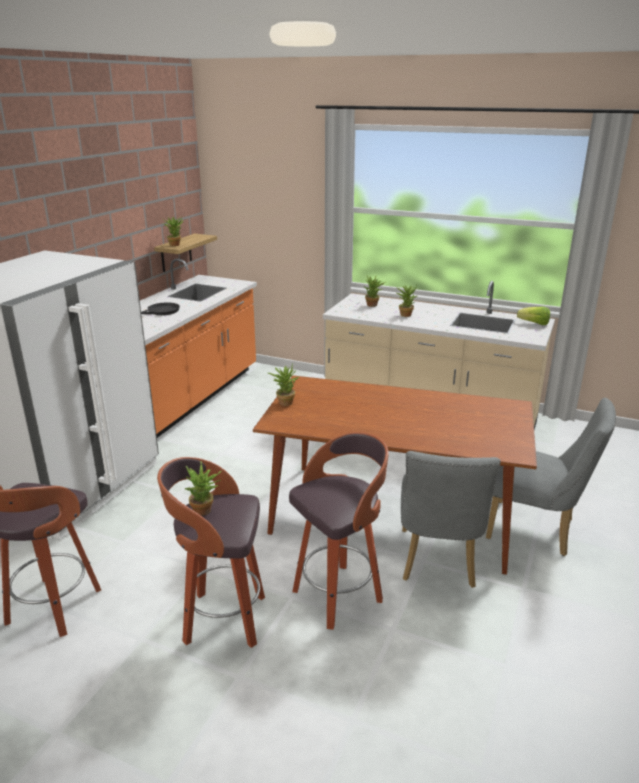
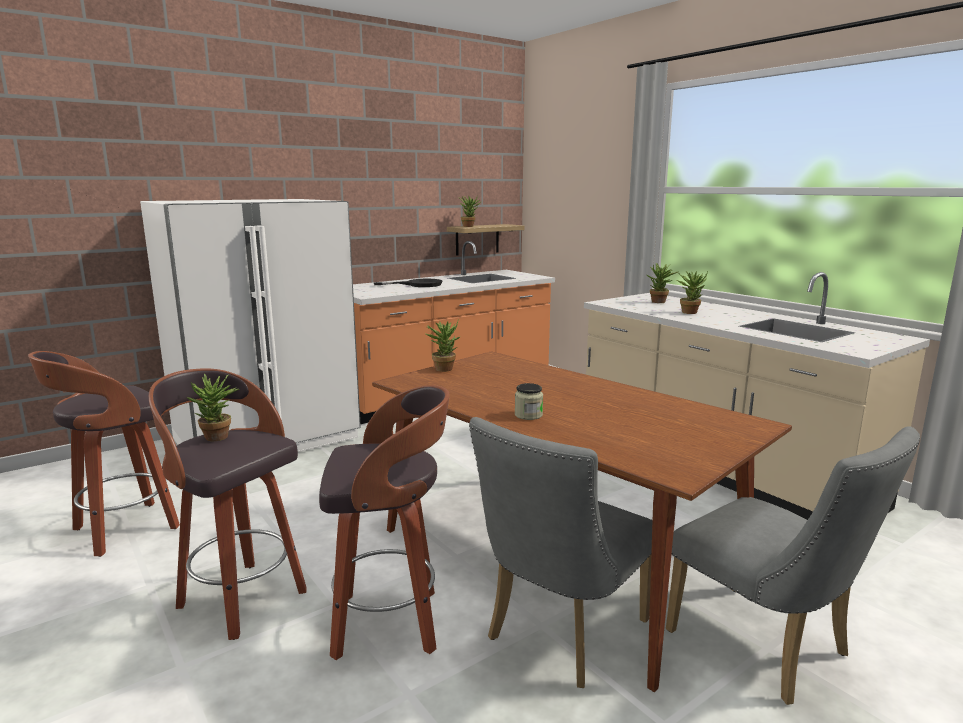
camera: 30 degrees right, 10 degrees down
lettuce [517,307,550,325] -> none
none -> jar [515,383,543,420]

